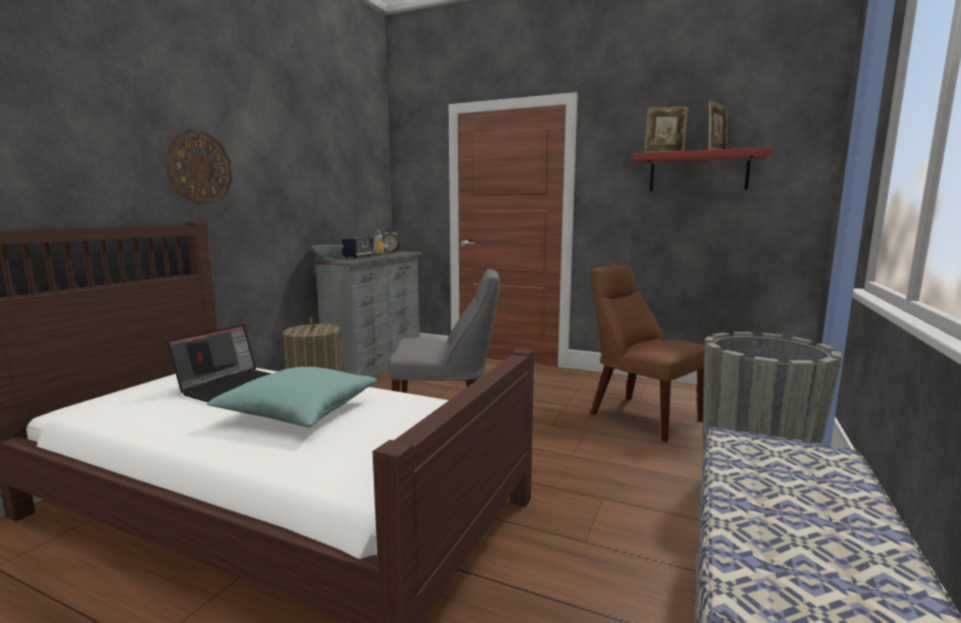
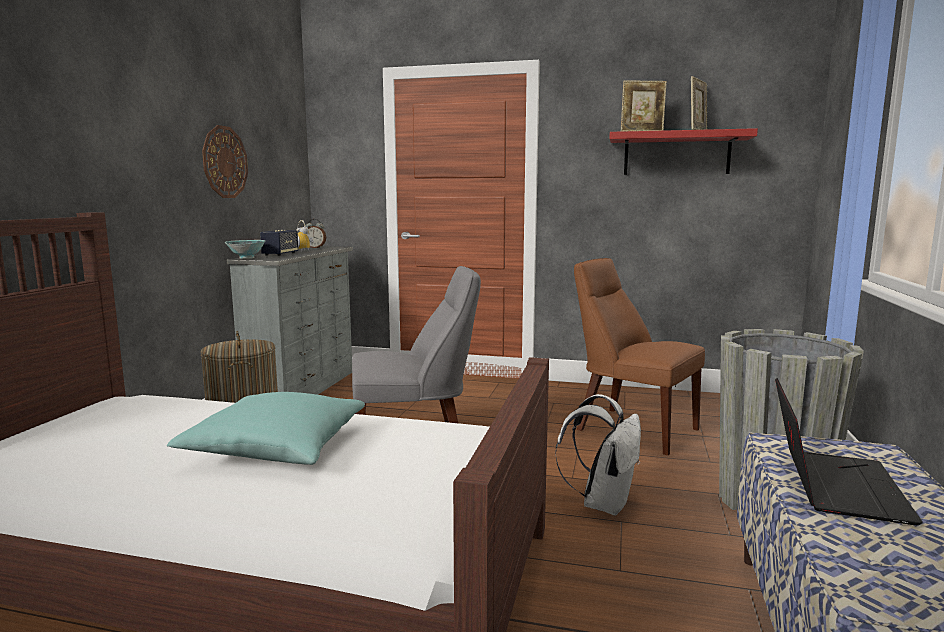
camera: 10 degrees left, 0 degrees up
wall clock [165,129,233,205] -> wall clock moved to [202,125,248,198]
laptop [167,324,272,402] -> laptop moved to [775,378,923,525]
none -> white backpack [555,394,641,515]

